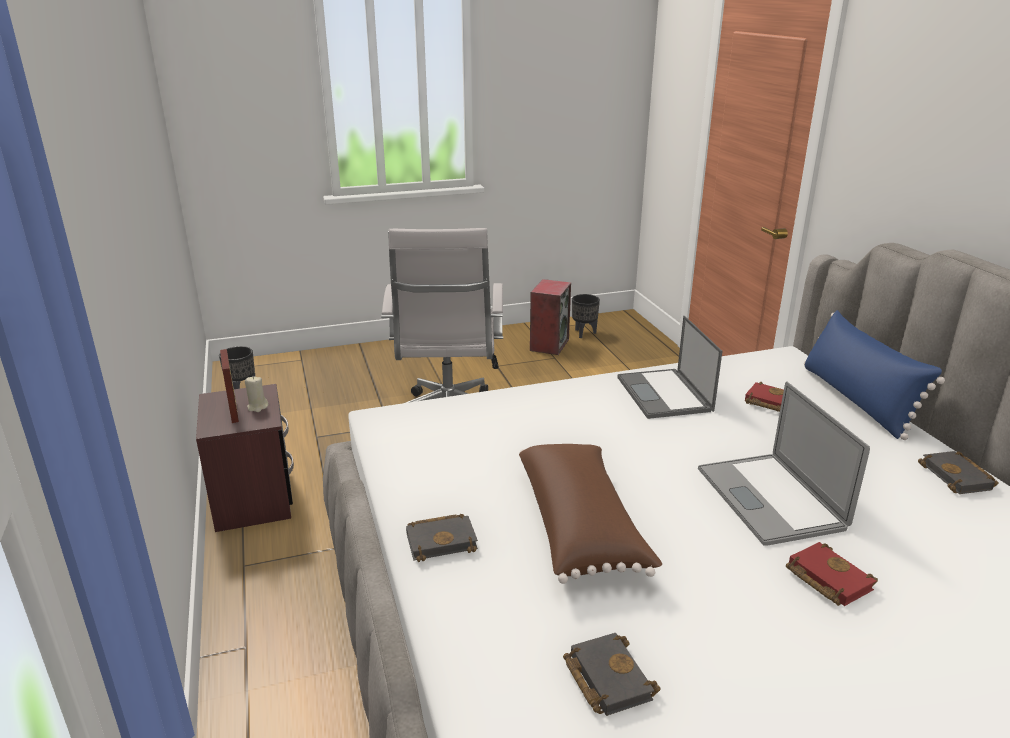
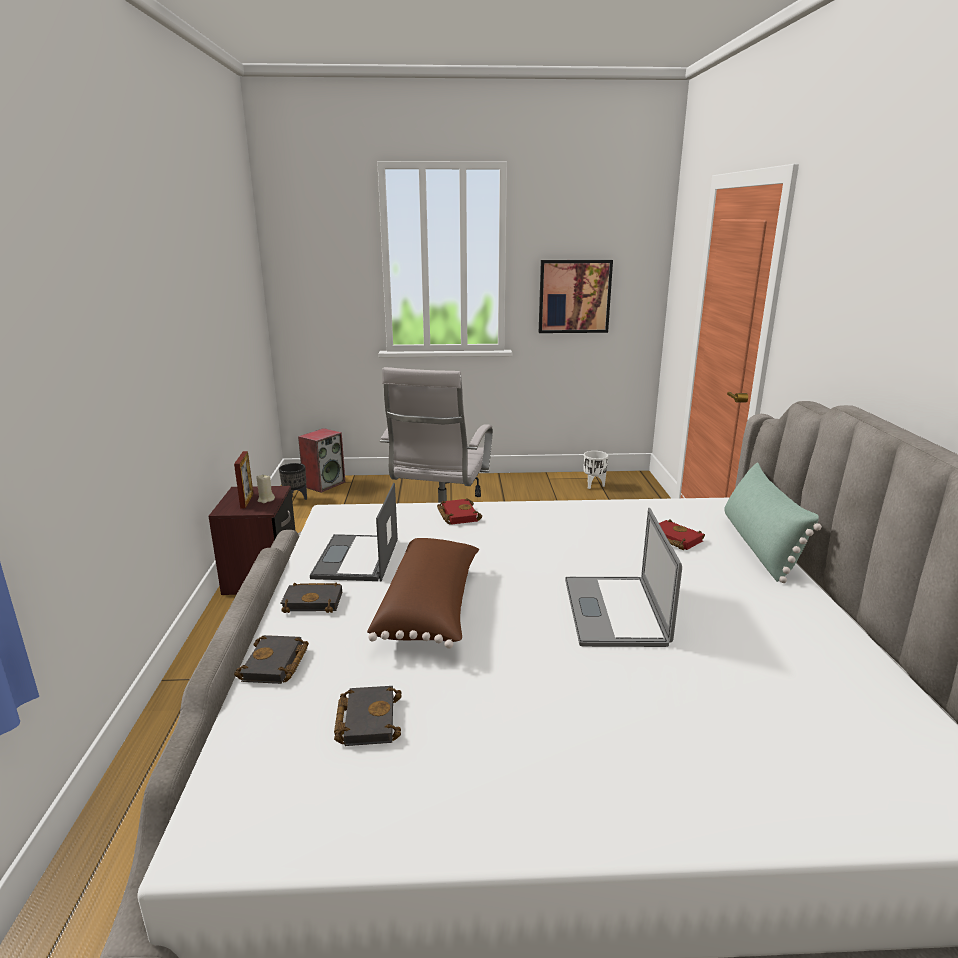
camera: 15 degrees right, 5 degrees down
speaker [530,279,571,355] -> speaker moved to [298,428,345,493]
black planter [572,294,600,338] -> white planter [583,451,608,489]
laptop [617,316,722,419] -> laptop moved to [310,483,398,581]
red book [786,542,878,606] -> red book moved to [437,498,482,524]
blue pillow [804,310,945,440] -> green pillow [724,462,822,583]
black book [918,451,998,494] -> black book moved to [234,635,309,684]
none -> picture [539,260,613,333]

